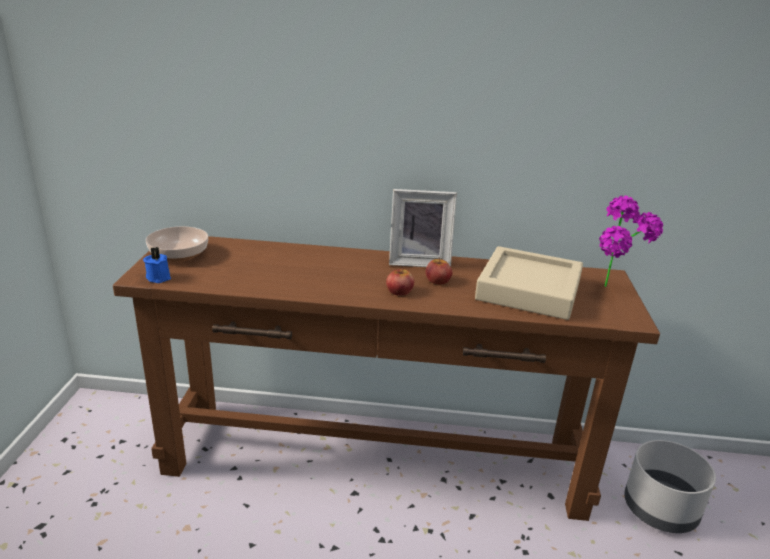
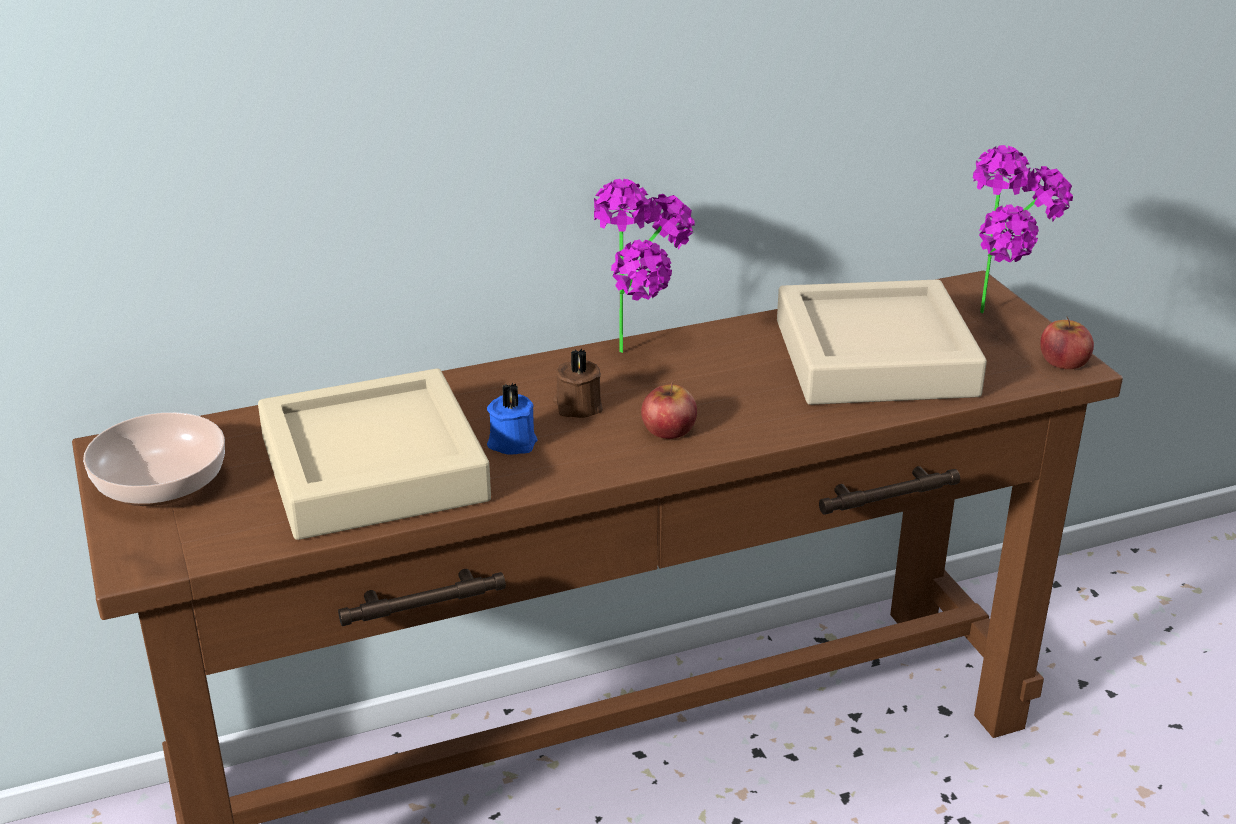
camera: 25 degrees left, 5 degrees up
blue candle [143,247,171,283] -> blue candle moved to [487,383,537,455]
picture frame [389,189,457,267] -> potted plant [594,179,695,353]
apple [426,258,452,285] -> apple moved to [1040,317,1094,369]
grey planter [624,440,716,533] -> none
none -> beige tray [258,368,491,540]
none -> brown candle [553,349,603,418]

